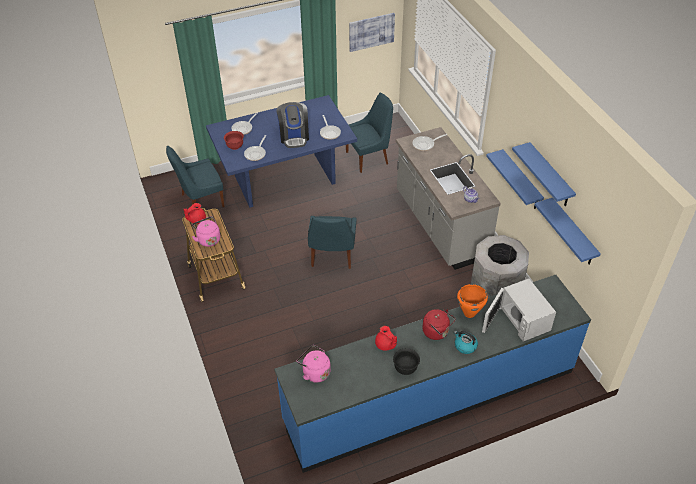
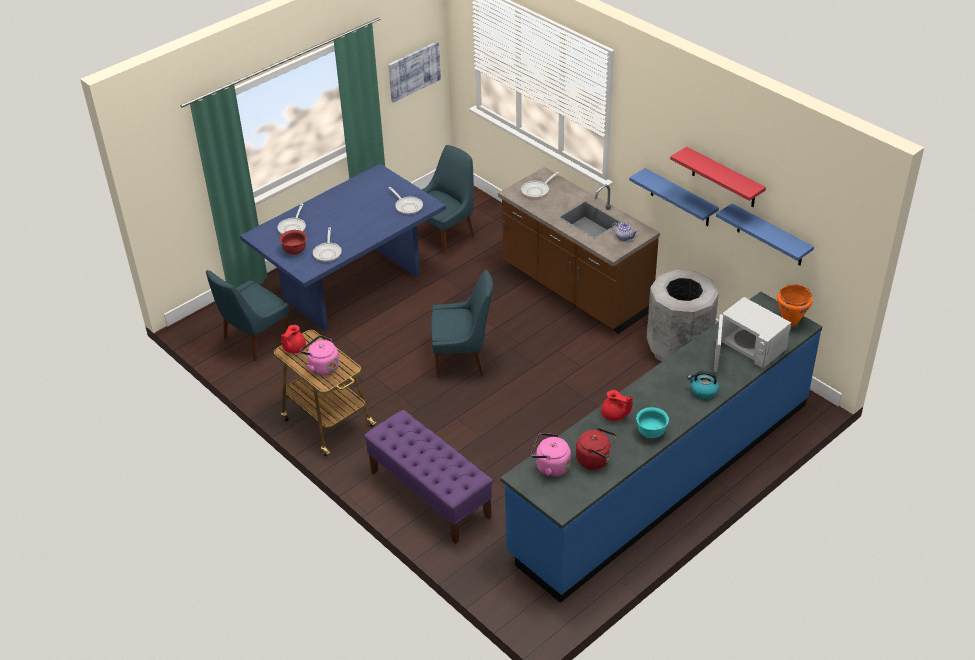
camera: 20 degrees left, 5 degrees down
coffee machine [276,102,309,148] -> none
blue chair [308,216,357,269] -> blue chair turned 75 degrees counterclockwise [431,270,493,378]
black bowl [393,348,420,375] -> turquoise bowl [636,407,669,438]
grey counter [396,127,501,270] -> brown counter [498,167,660,334]
red kettle [422,309,456,340] -> red kettle moved to [576,428,616,470]
orange cooking pot [457,284,488,318] -> orange cooking pot moved to [777,285,813,326]
blue shelf [512,142,576,206] -> red shelf [670,147,766,207]
none -> purple bench [364,410,493,544]

